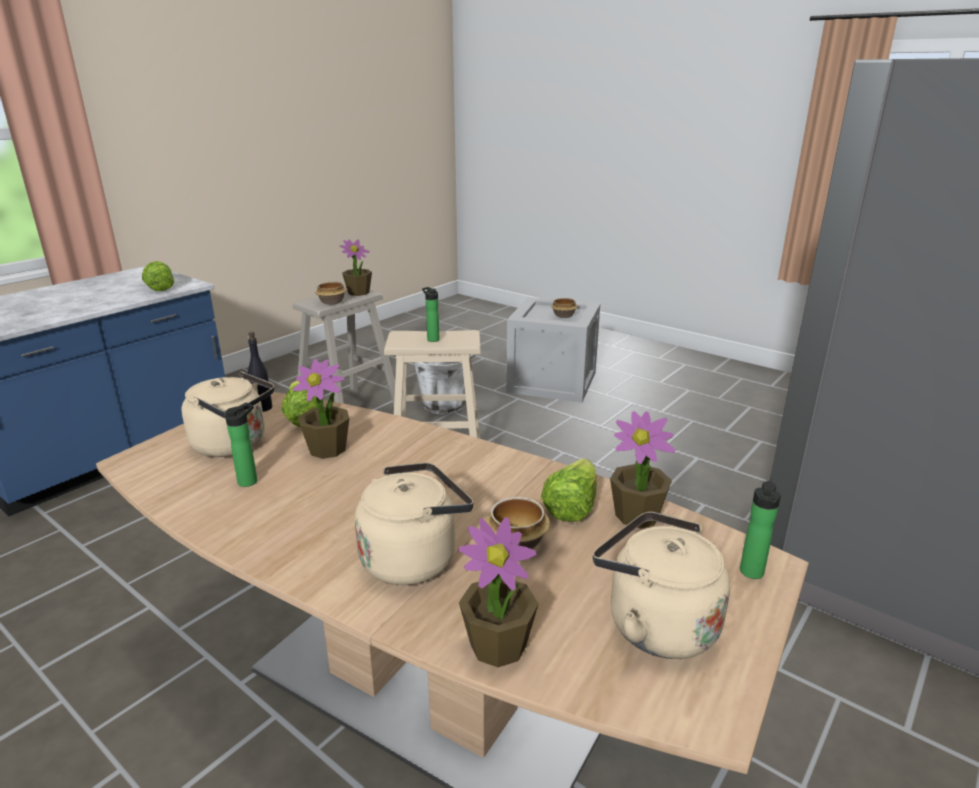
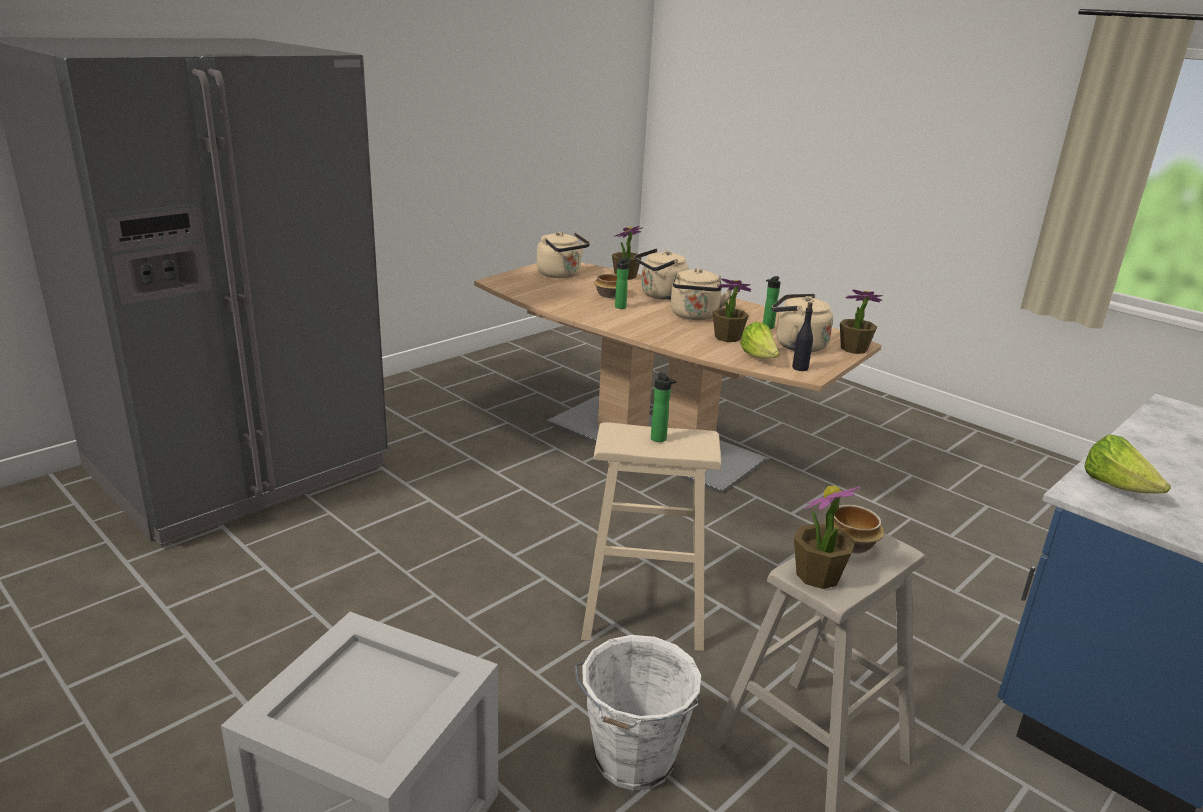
camera: 175 degrees left, 0 degrees up
lettuce [541,458,597,522] -> none
bowl [551,298,578,318] -> none
potted plant [610,411,675,529] -> potted plant moved to [840,289,883,354]
bottle [740,481,781,579] -> bottle moved to [615,257,631,309]
none -> beige kettle [671,268,732,320]

